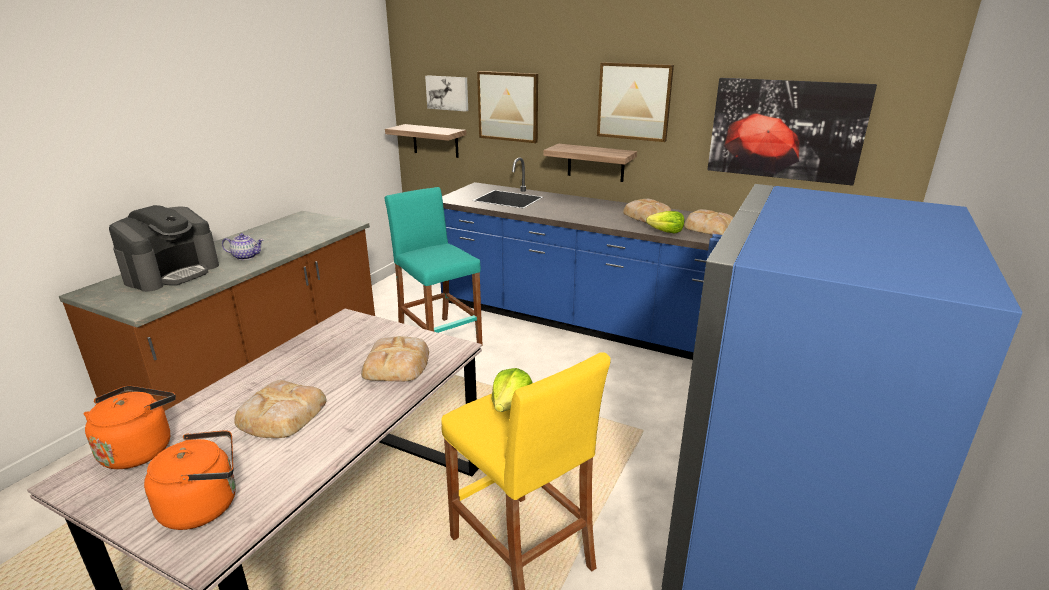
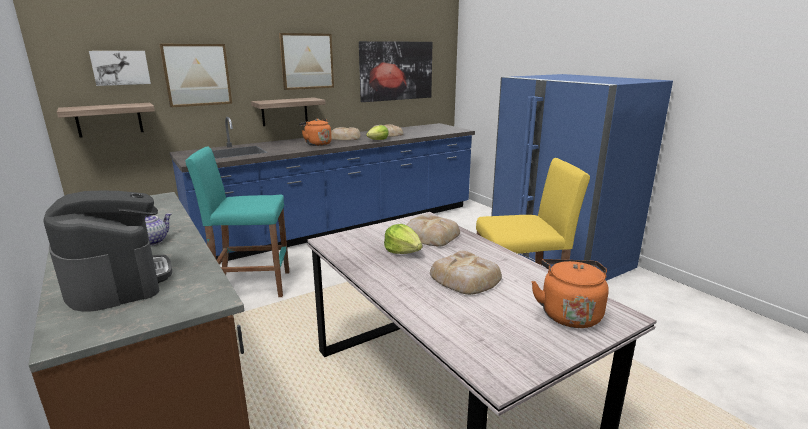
camera: 60 degrees left, 5 degrees down
orange kettle [83,386,176,469] -> orange kettle moved to [299,119,332,146]
lettuce [491,368,532,412] -> lettuce moved to [384,224,422,254]

